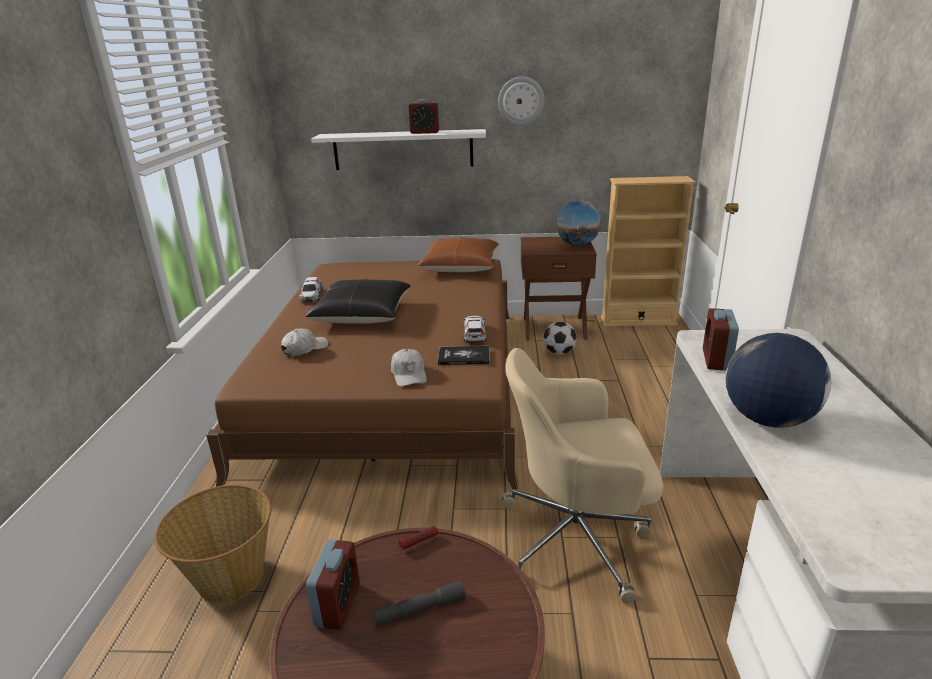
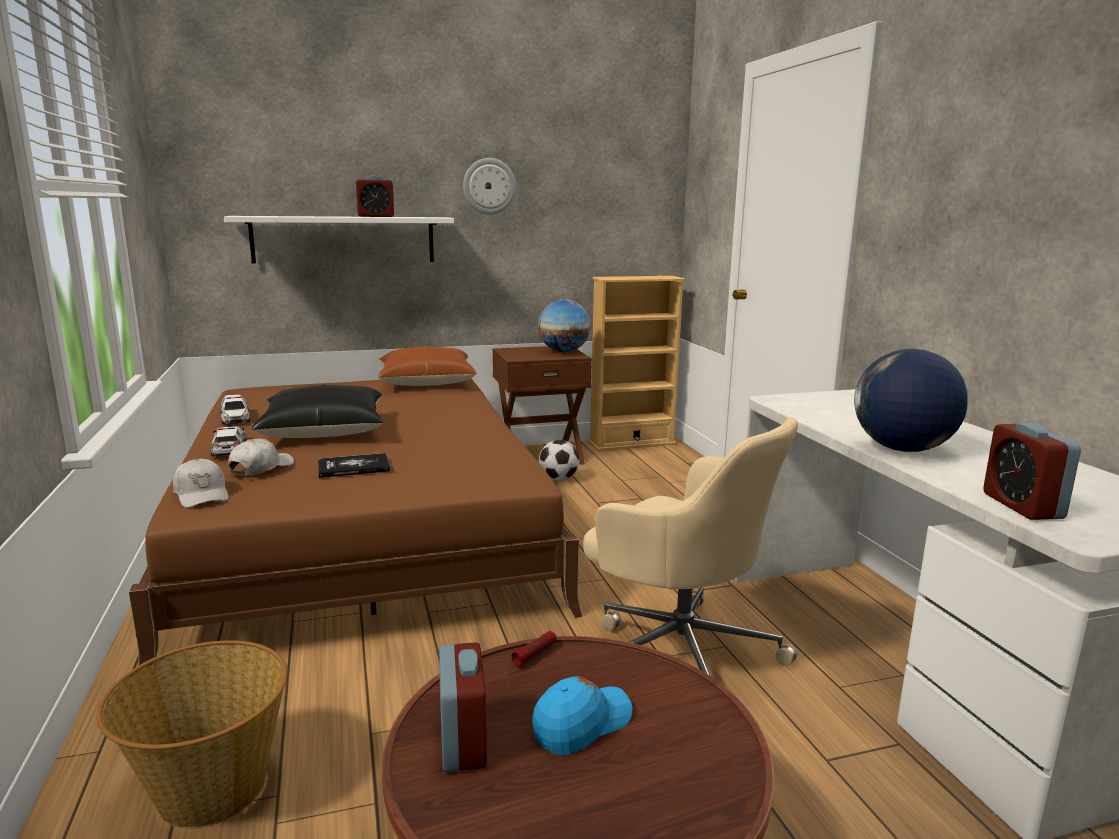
camera: 20 degrees left, 10 degrees down
grey flashlight [373,580,466,627] -> blue cap [532,676,632,755]
white cap [391,349,427,387] -> white cap moved to [173,458,229,508]
book [438,346,489,365] -> book moved to [318,453,390,478]
toy car [464,316,487,343] -> toy car moved to [211,426,246,456]
beige office chair [502,348,663,603] -> beige office chair turned 120 degrees counterclockwise [583,417,798,676]
alarm clock [703,308,739,371] -> alarm clock moved to [983,423,1081,520]

